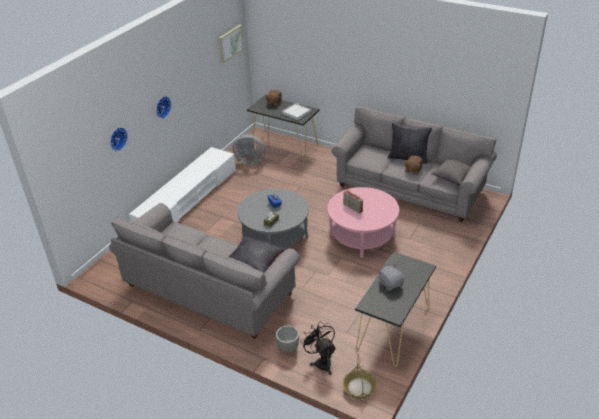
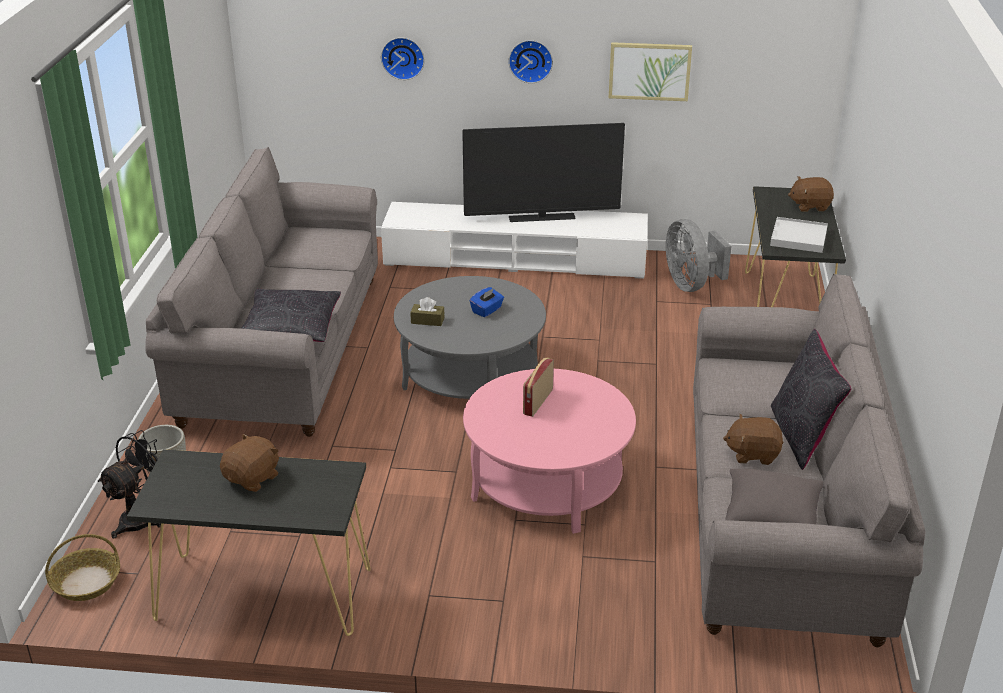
camera: 65 degrees right, 5 degrees down
picture [219,25,244,63] -> picture moved to [609,42,692,101]
grey plush toy [378,265,404,291] -> brown plush toy [220,434,279,492]
none -> television [462,123,625,222]

